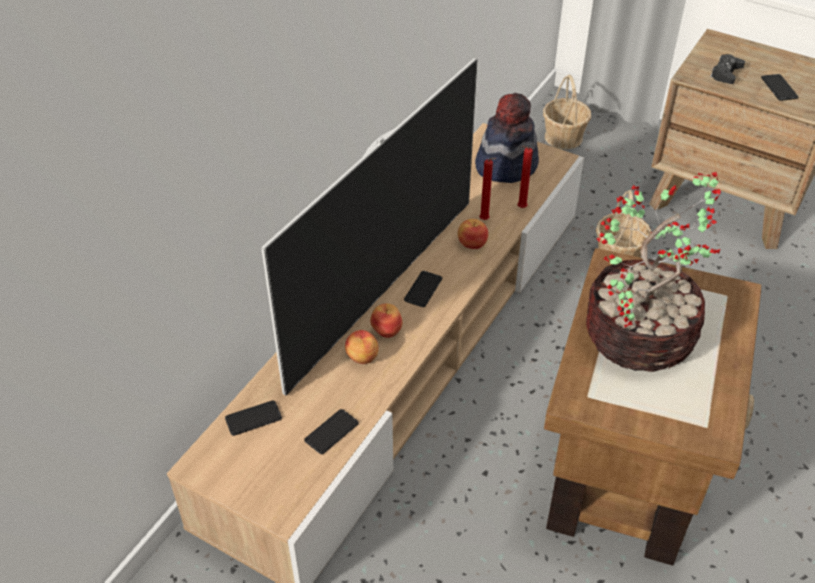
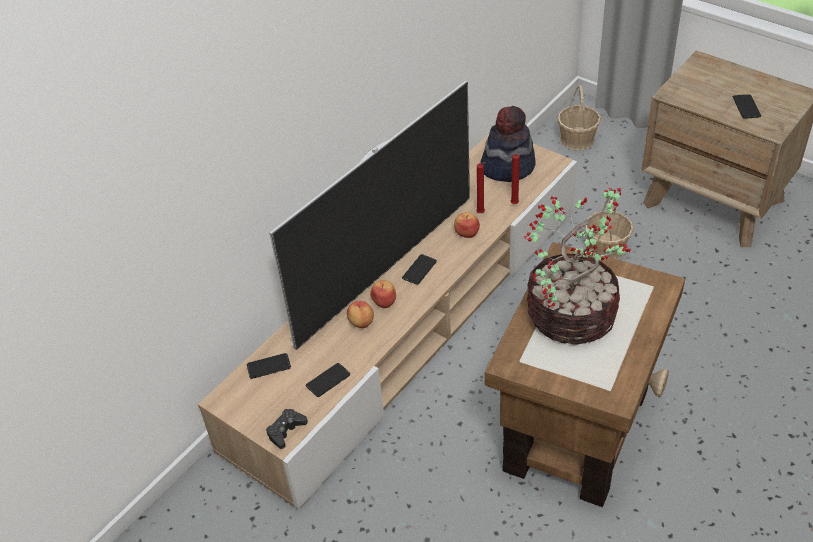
camera: 10 degrees right, 0 degrees up
black game controller [710,54,745,84] -> black game controller moved to [266,409,308,449]

